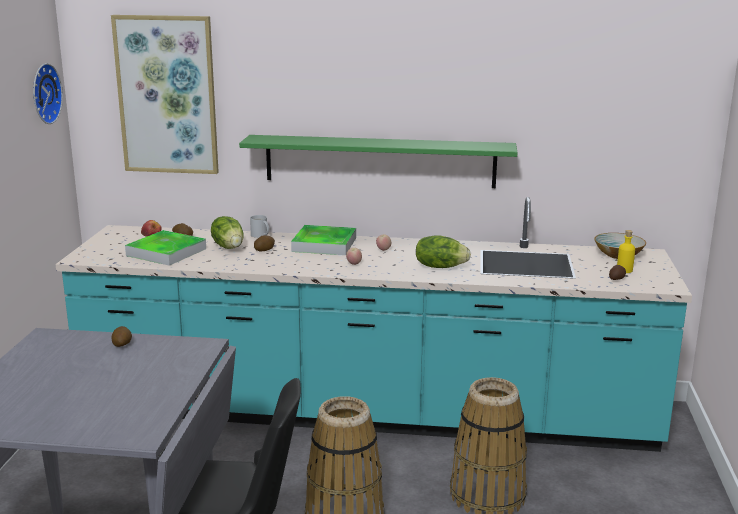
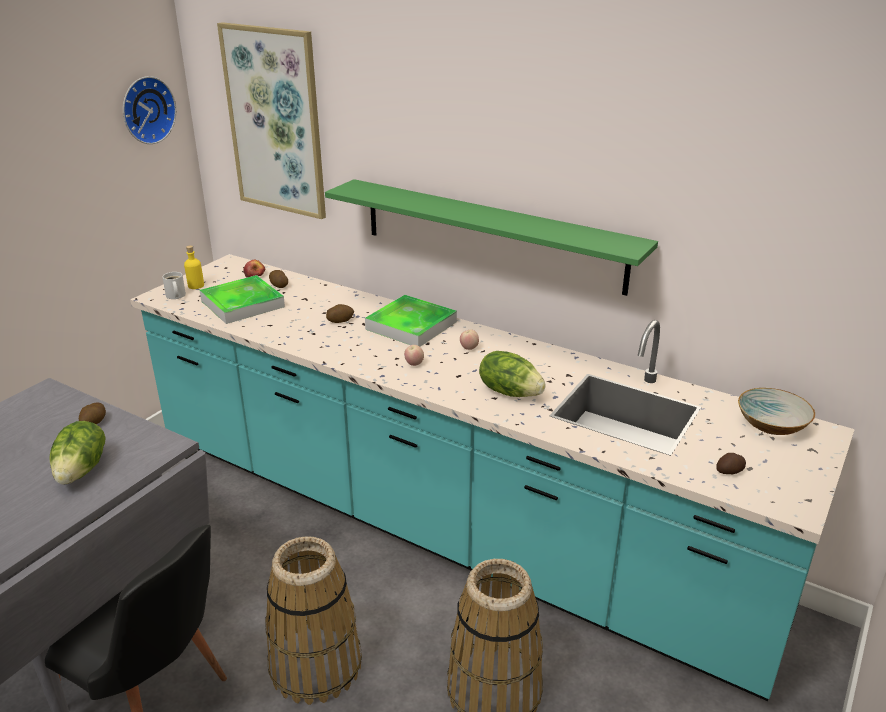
camera: 25 degrees right, 10 degrees up
lettuce [211,216,243,249] -> lettuce moved to [49,421,106,484]
white mug [250,215,269,238] -> white mug moved to [162,272,186,299]
yellow bottle [617,230,635,273] -> yellow bottle moved to [184,245,204,289]

